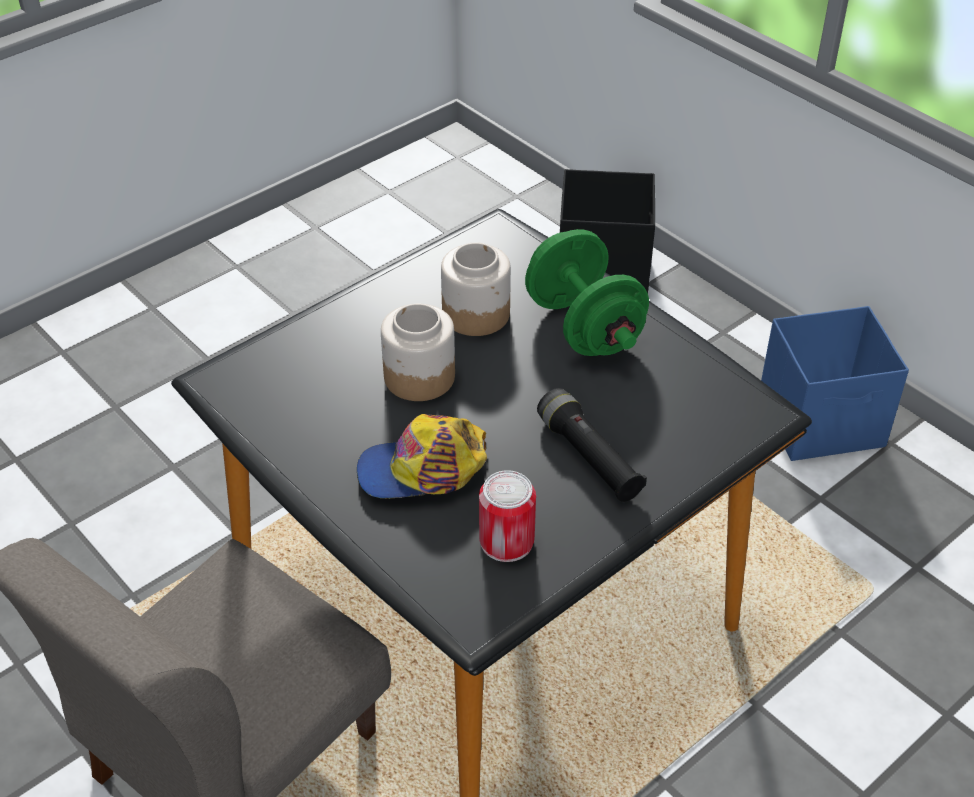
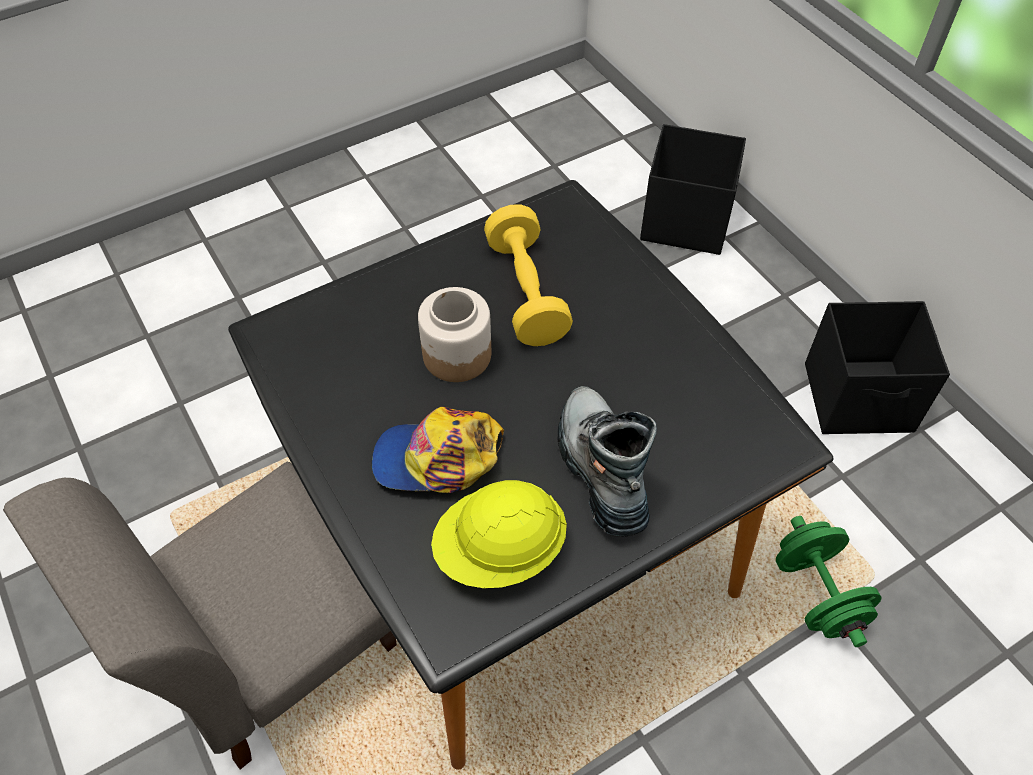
camera: 10 degrees right, 10 degrees up
jar [441,242,511,336] -> yellow dumbbell [484,205,573,346]
can [479,470,536,562] -> yellow hard hat [431,480,567,588]
green dumbbell [525,229,649,356] -> green dumbbell moved to [776,516,882,647]
black flashlight [537,388,647,502] -> boot [558,386,657,537]
blue storage box [761,306,909,461] -> black storage box [805,301,950,434]

